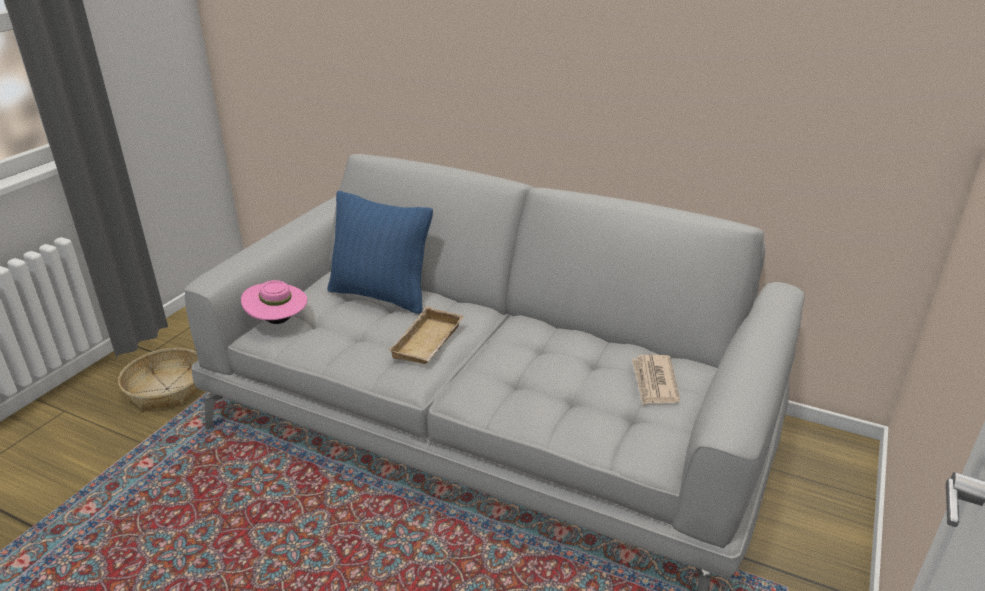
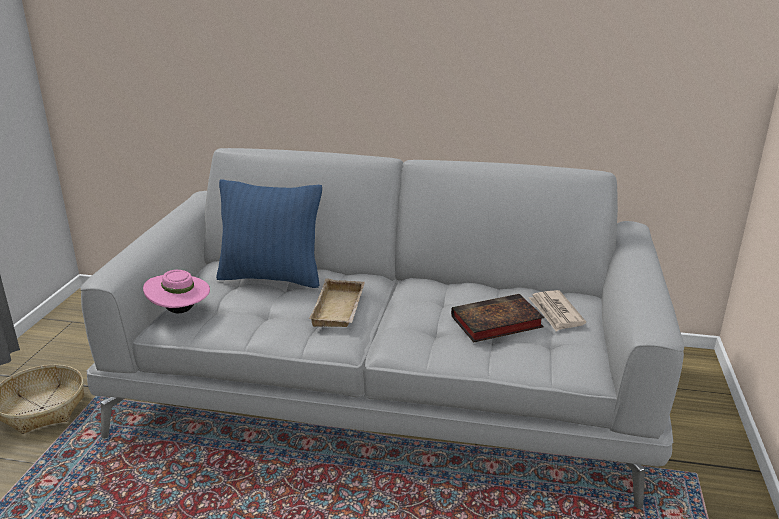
camera: 15 degrees left, 5 degrees down
none -> book [451,294,544,343]

